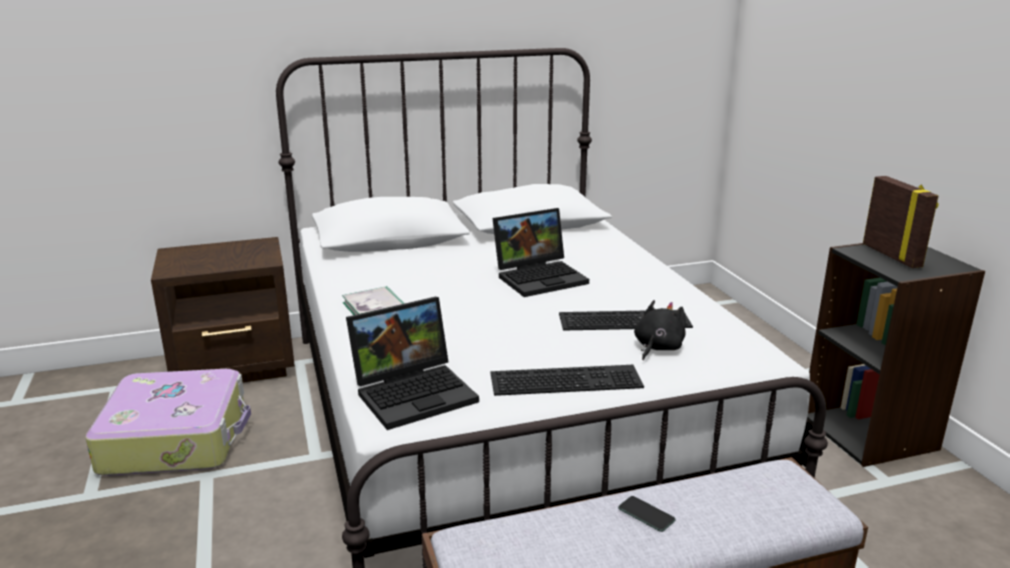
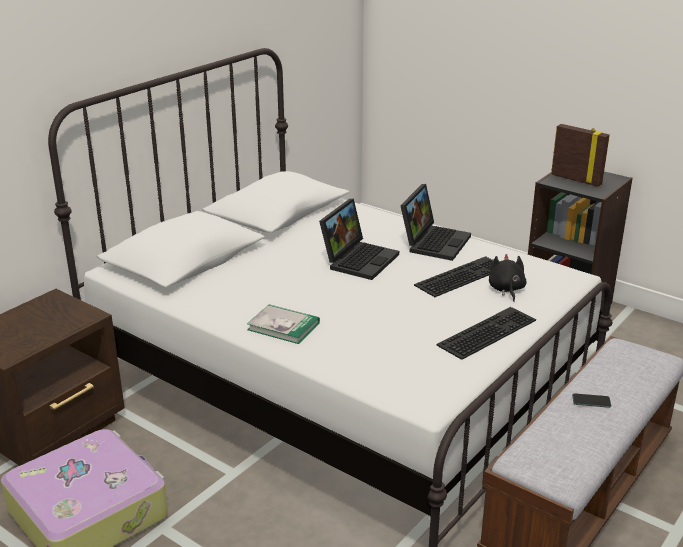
camera: 35 degrees left, 5 degrees up
laptop [346,297,479,430] -> laptop moved to [400,184,471,261]

